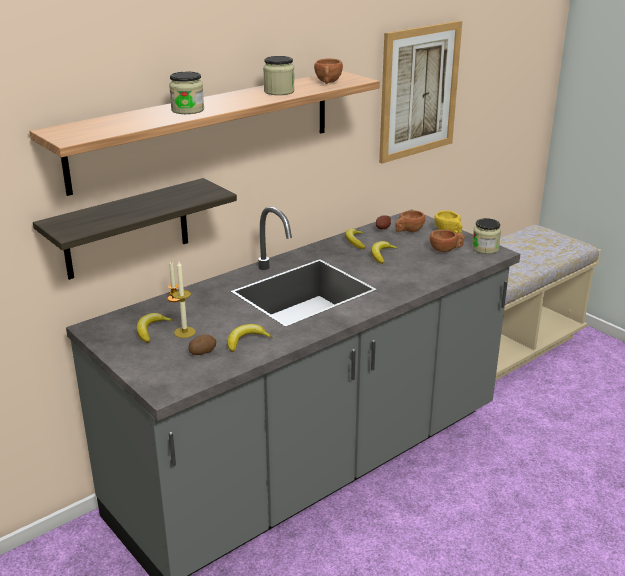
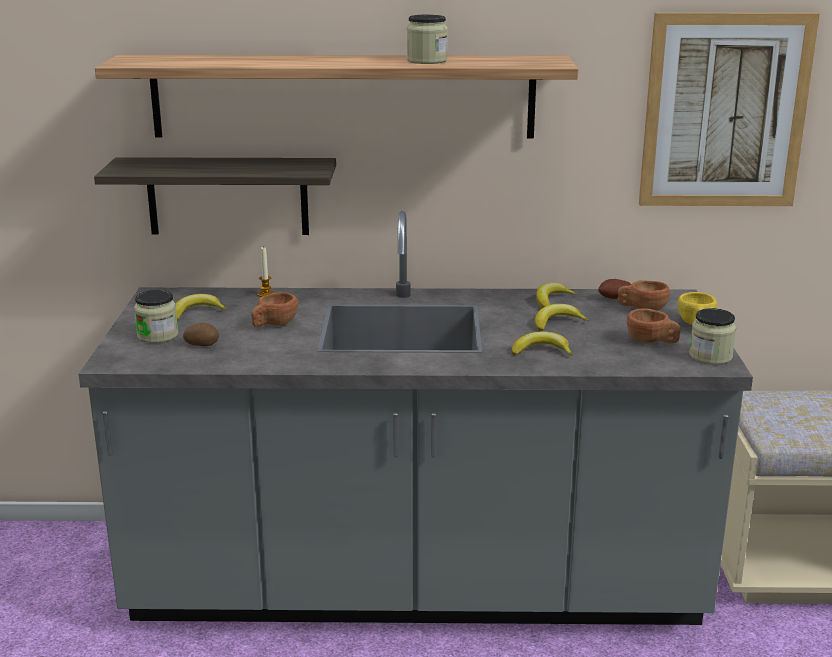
camera: 40 degrees right, 5 degrees down
jar [169,72,204,114] -> jar moved to [134,290,178,343]
candle [172,261,196,338] -> none
banana [227,324,272,352] -> banana moved to [512,331,573,356]
brown cup [314,59,343,84] -> brown cup moved to [251,292,298,327]

